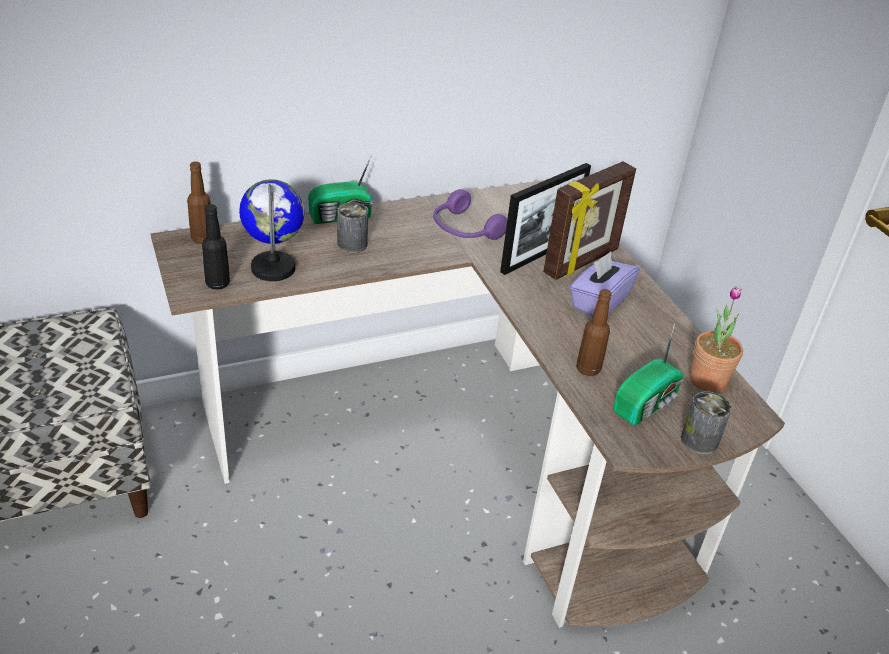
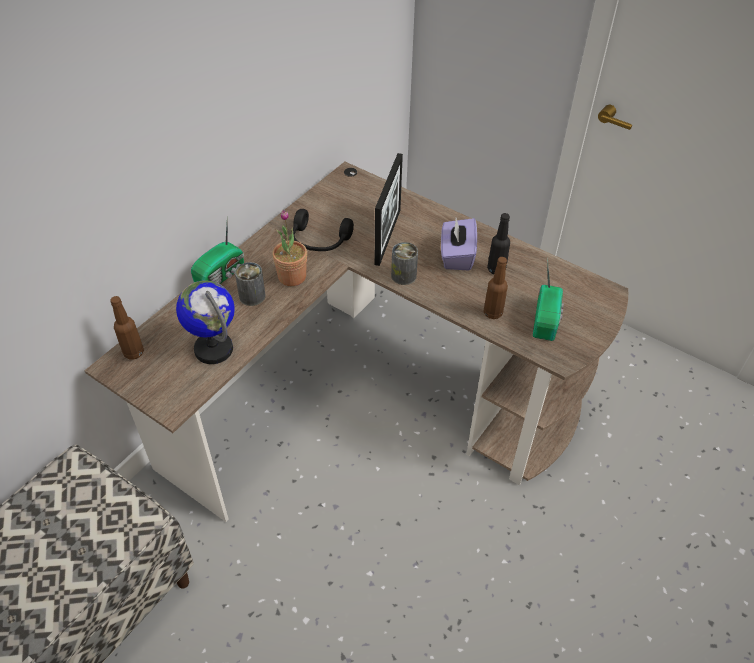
camera: 30 degrees left, 10 degrees up
black bottle [202,204,230,290] -> black bottle moved to [487,213,510,274]
purple headphones [433,189,507,240] -> black headphones [291,209,354,251]
picture frame [543,161,636,280] -> none
can [681,391,732,454] -> can moved to [391,242,418,285]
potted plant [689,285,743,392] -> potted plant moved to [272,209,307,286]

